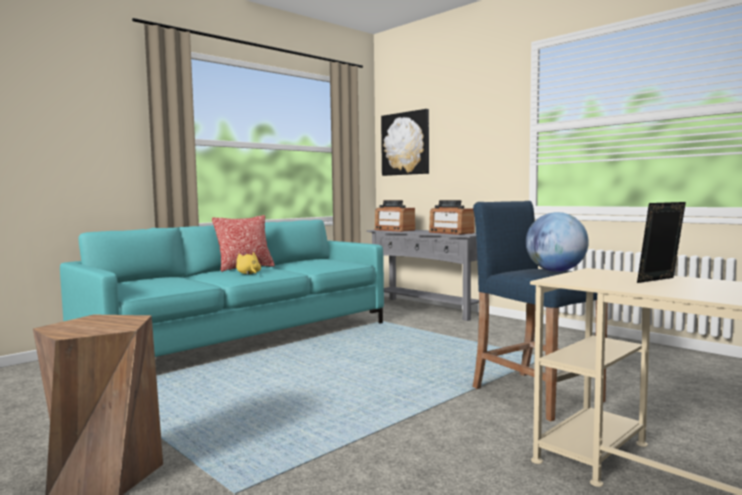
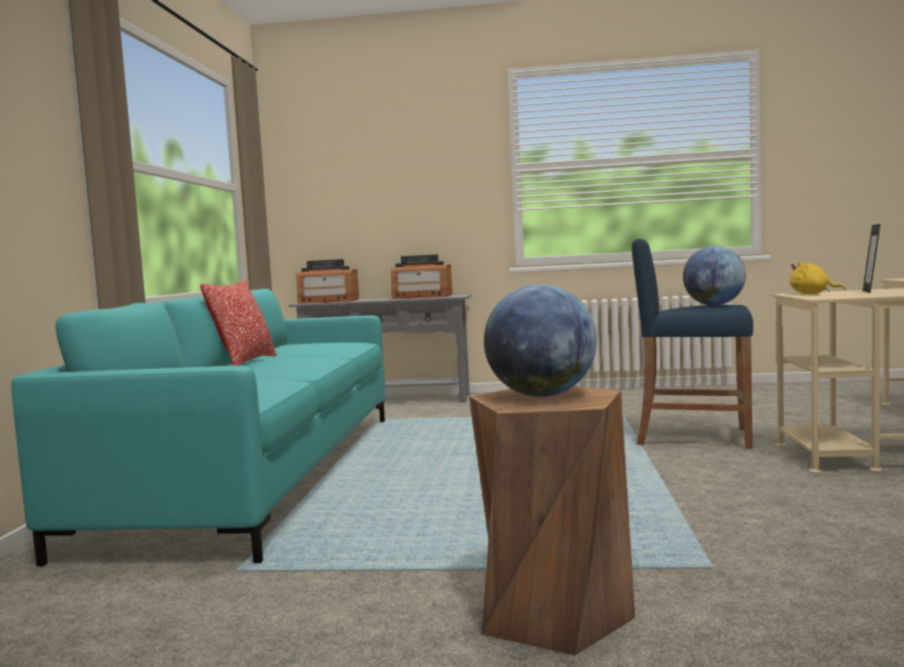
camera: 40 degrees left, 0 degrees up
yellow plush toy [236,252,261,274] -> yellow plush toy moved to [790,261,846,294]
picture [381,109,429,176] -> none
none -> globe [484,284,597,397]

